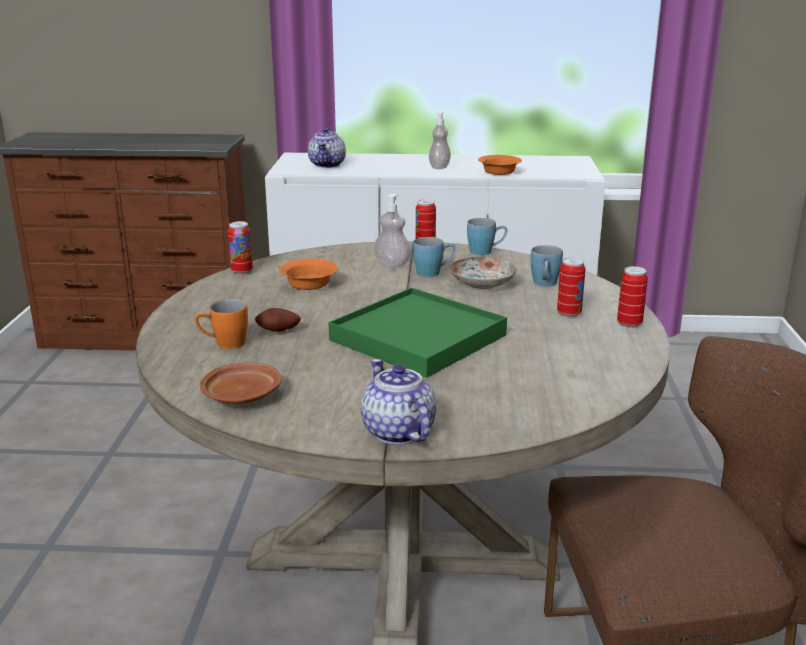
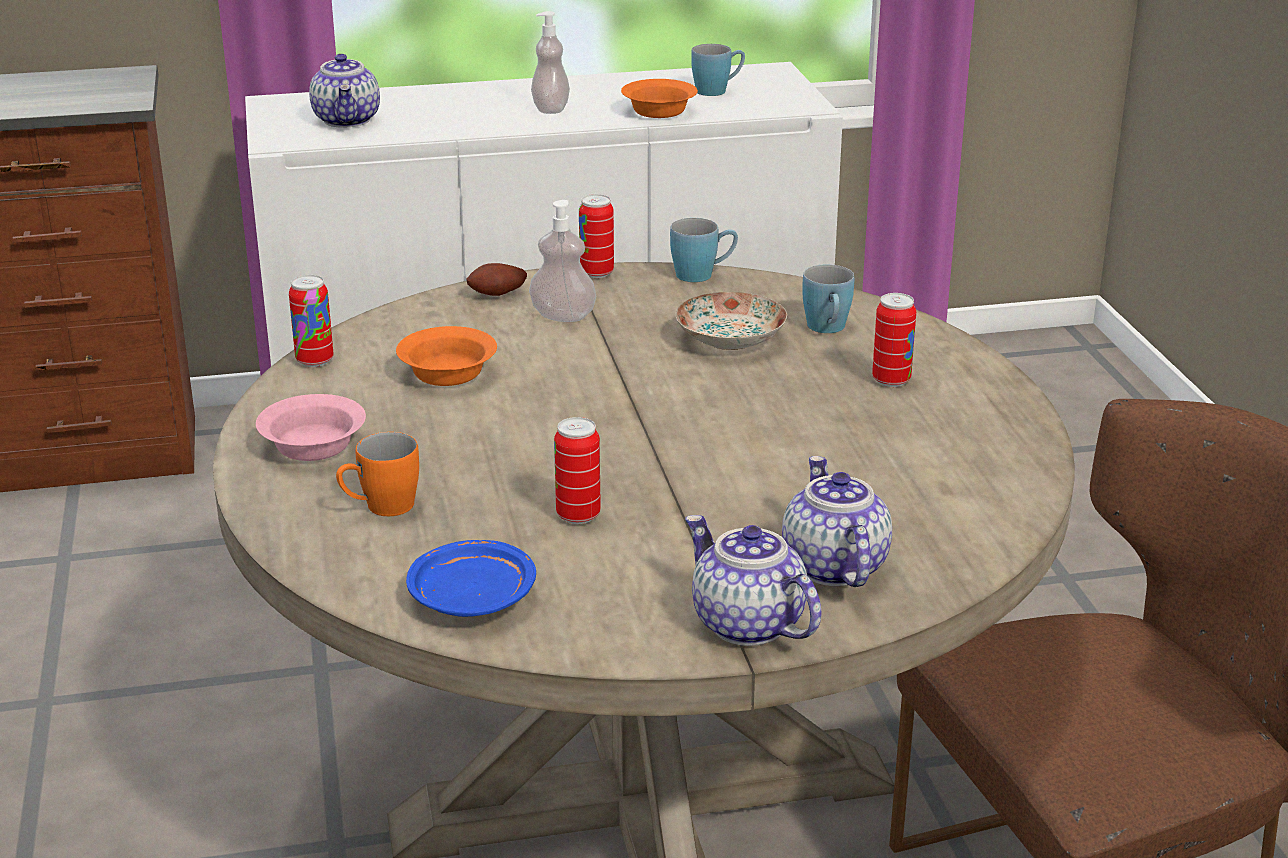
camera: 15 degrees left, 5 degrees up
brown plate [200,363,281,404] -> blue plate [406,540,536,617]
potato [255,308,301,332] -> potato moved to [466,263,527,296]
green tray [328,288,507,378] -> none
blue mug [413,237,456,277] -> blue mug moved to [691,44,745,96]
can [617,266,648,328] -> can moved to [554,417,601,524]
none -> pink bowl [256,394,366,461]
none -> teapot [782,456,892,587]

